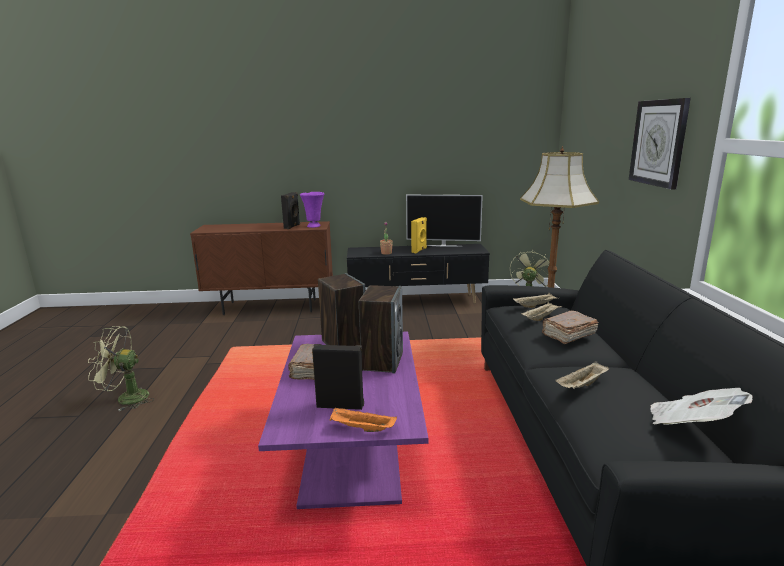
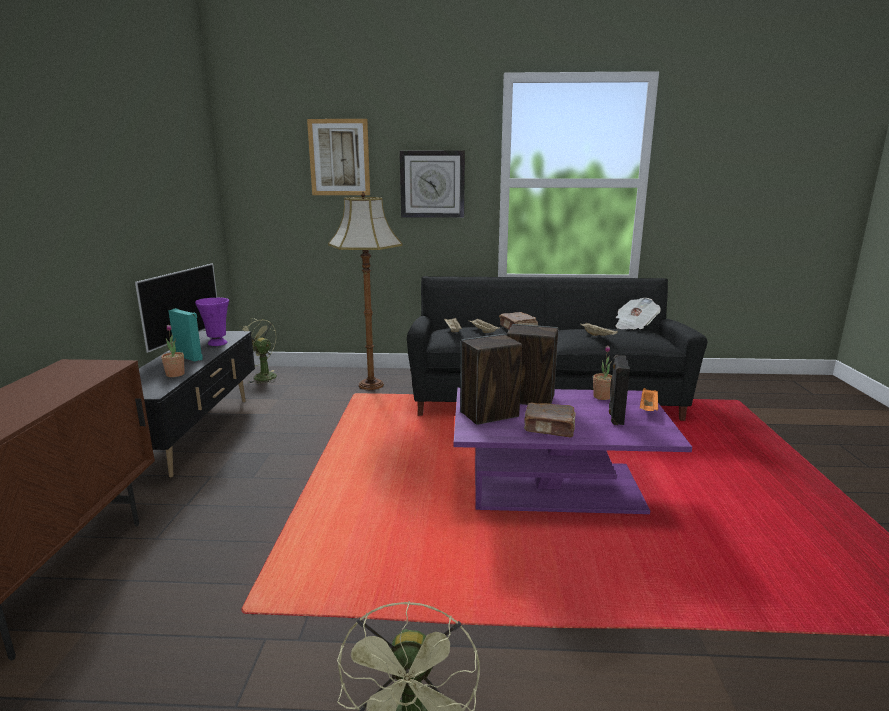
camera: 85 degrees left, 0 degrees up
black speaker [281,192,300,229] -> none
purple vase [300,192,325,228] -> purple vase moved to [195,298,229,346]
yellow speaker [411,217,427,253] -> turquoise speaker [168,308,203,361]
none -> picture [307,119,370,195]
none -> potted plant [593,346,613,400]

